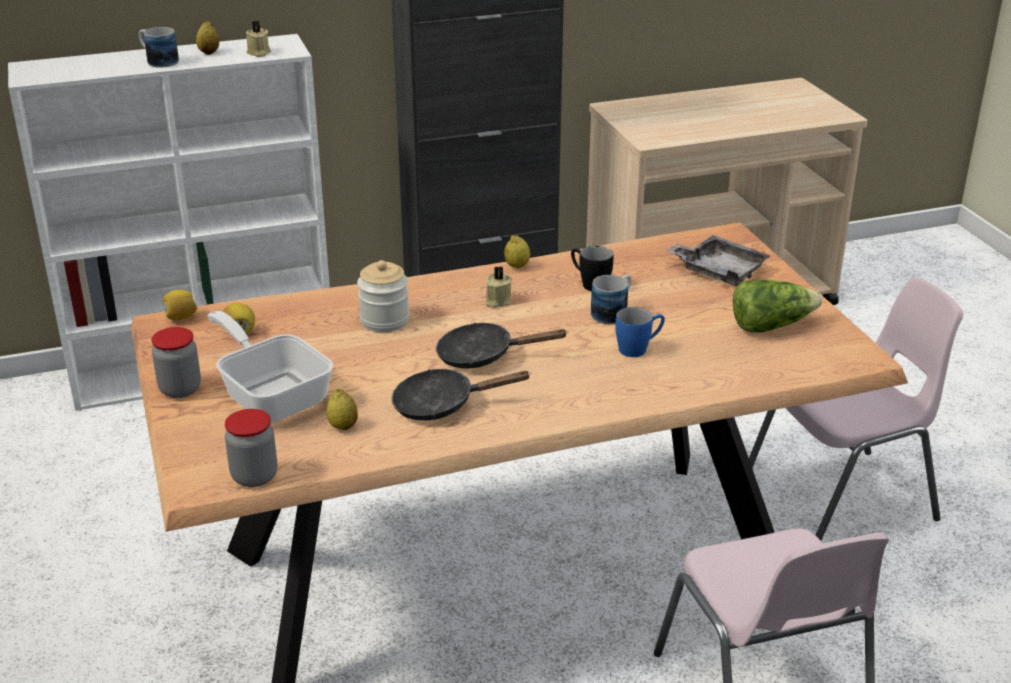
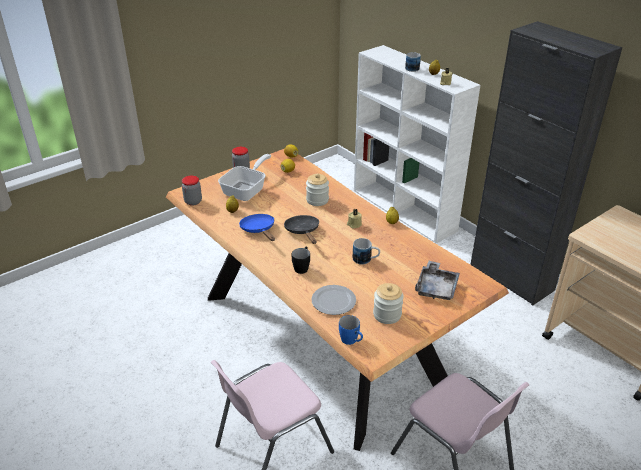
camera: 70 degrees right, 5 degrees up
black frying pan [391,369,531,421] -> blue frying pan [239,214,275,241]
black mug [571,246,614,291] -> black mug moved to [292,246,310,274]
blue mug [615,307,665,357] -> blue mug moved to [339,315,363,345]
lettuce [733,280,822,333] -> jar [373,283,404,324]
none -> plate [311,285,356,315]

